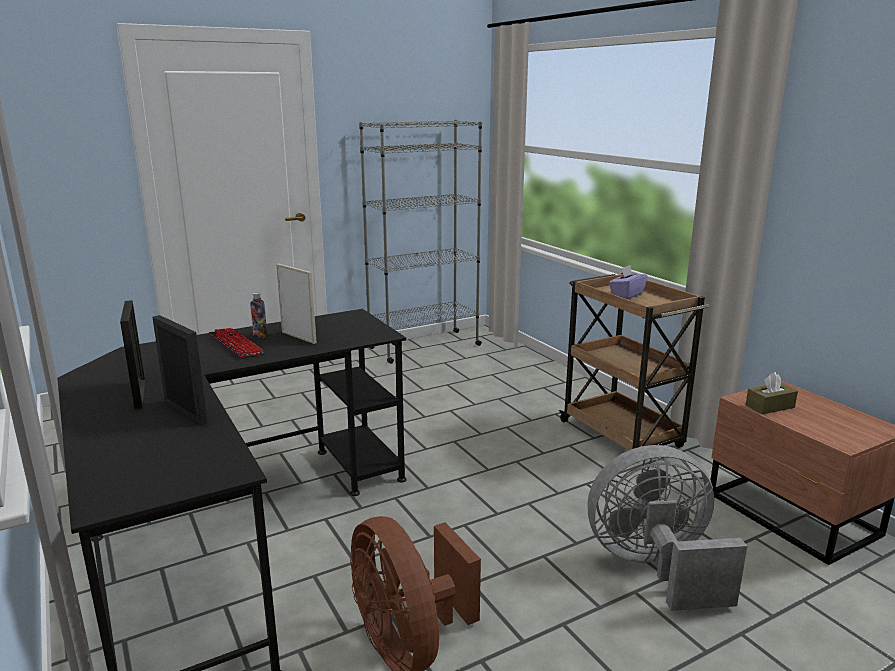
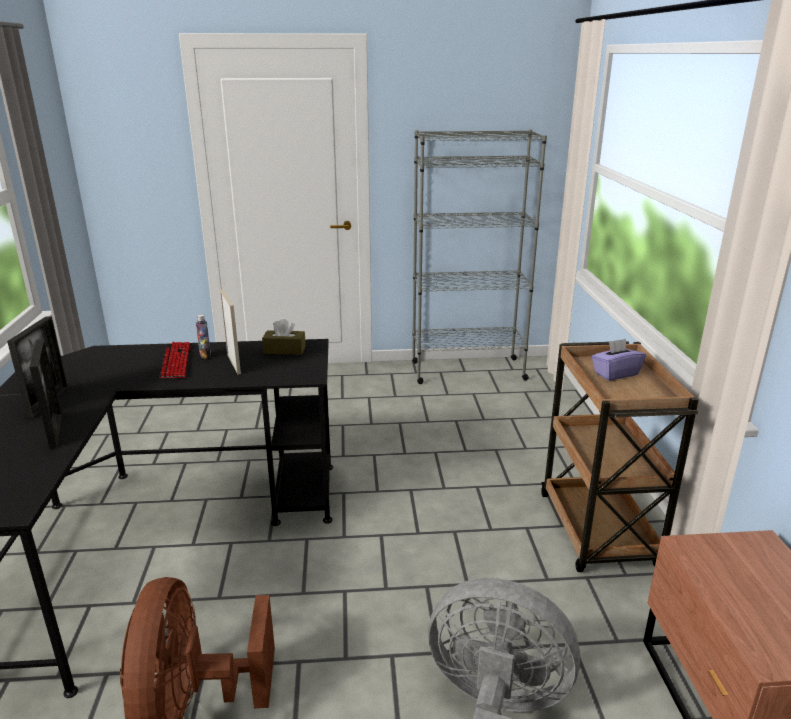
camera: 25 degrees right, 5 degrees up
brown tissue box [746,372,798,415] -> brown tissue box moved to [262,319,306,355]

